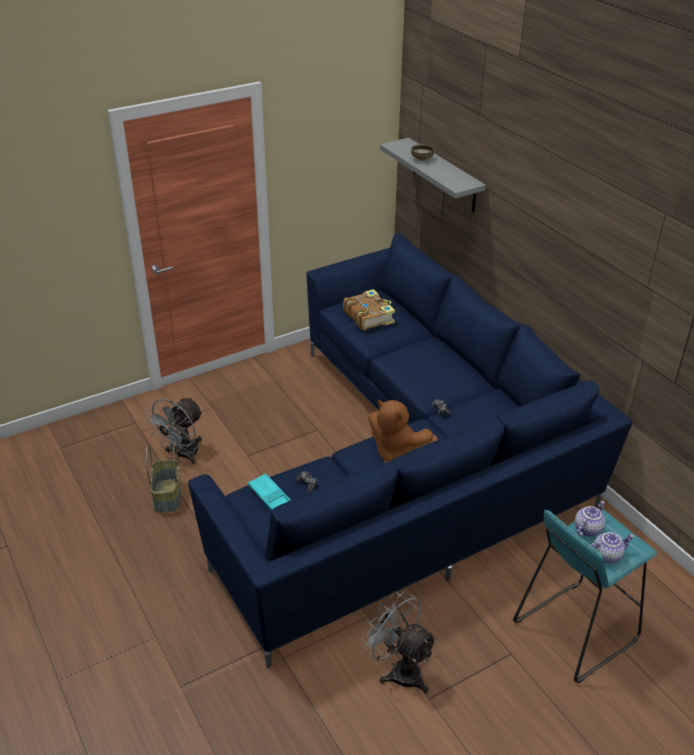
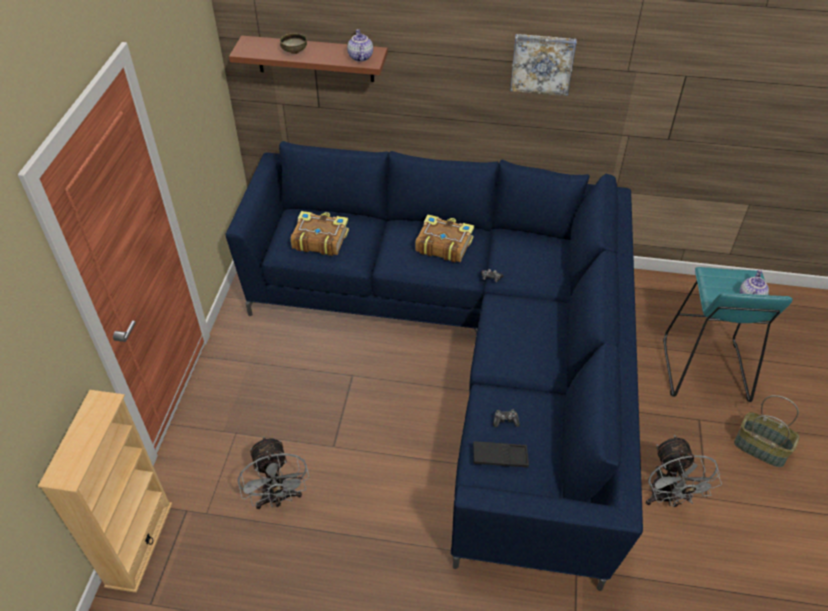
camera: 50 degrees left, 10 degrees up
basket [146,444,181,513] -> basket moved to [734,395,800,467]
turquoise tray [248,473,290,511] -> black tray [473,441,529,468]
grey fan [361,591,437,694] -> grey fan turned 90 degrees counterclockwise [646,435,722,507]
brown plush toy [368,399,438,463] -> none
grey shelf [380,138,486,213] -> brown shelf [229,35,388,82]
teapot [575,501,605,536] -> teapot moved to [347,29,373,62]
none -> beige bookcase [38,390,172,593]
none -> book [415,215,474,262]
none -> picture [510,34,577,96]

